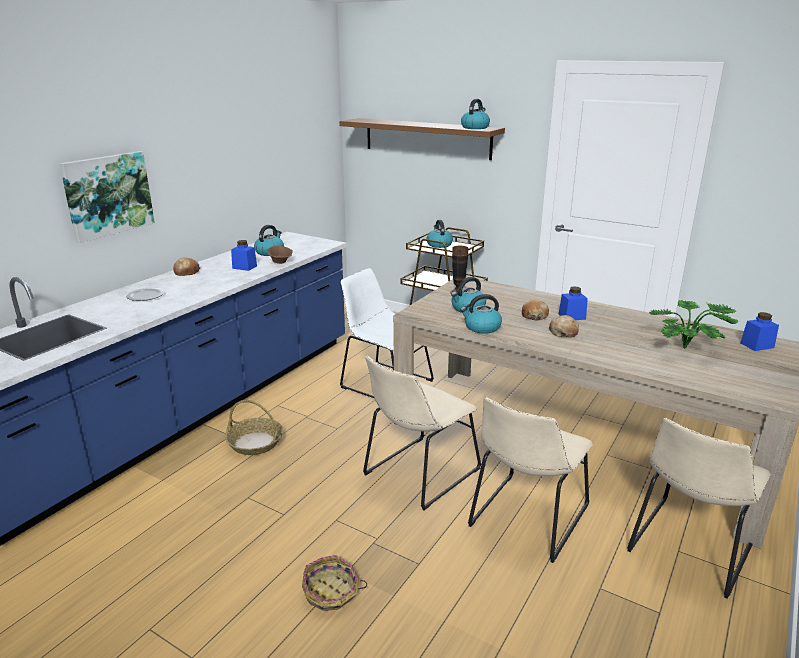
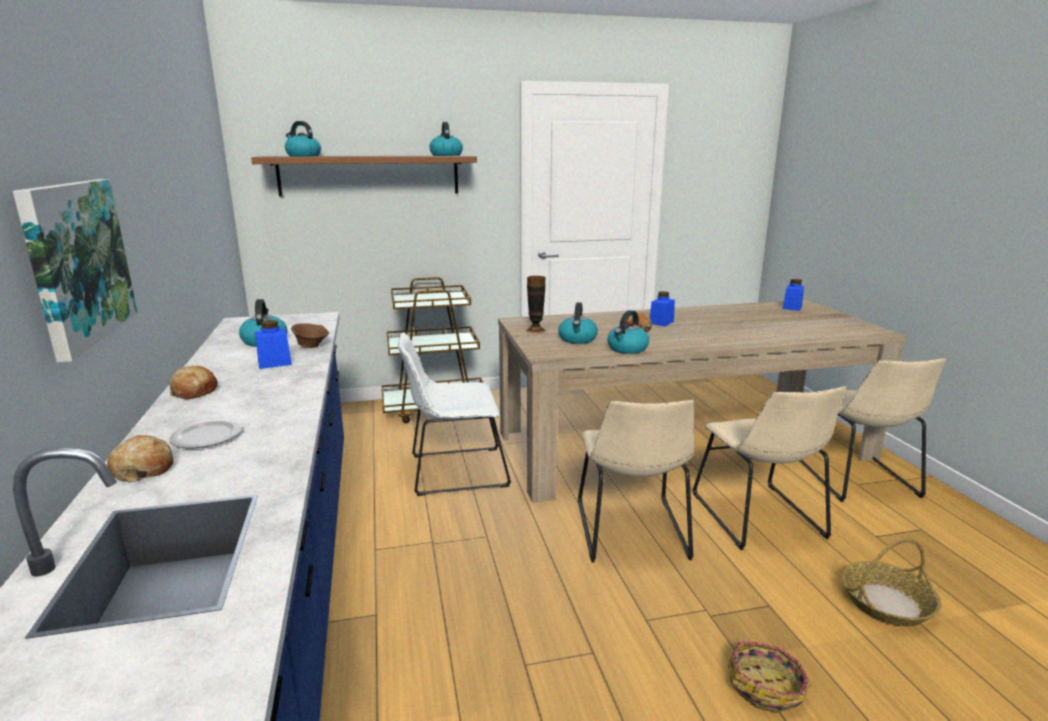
camera: 45 degrees left, 5 degrees down
basket [225,400,283,455] -> basket moved to [842,538,941,627]
kettle [426,220,453,248] -> kettle moved to [285,121,321,156]
bread [549,315,579,338] -> bread moved to [107,435,173,483]
potted plant [649,300,738,349] -> none

